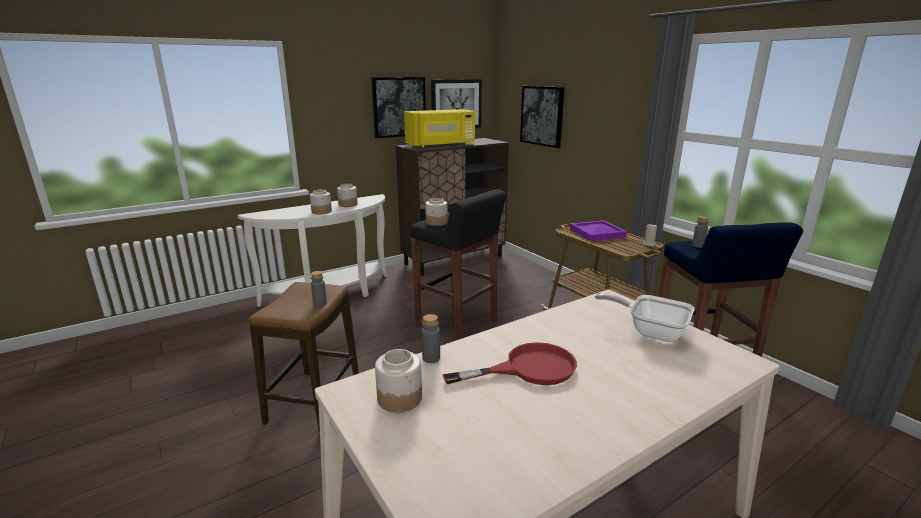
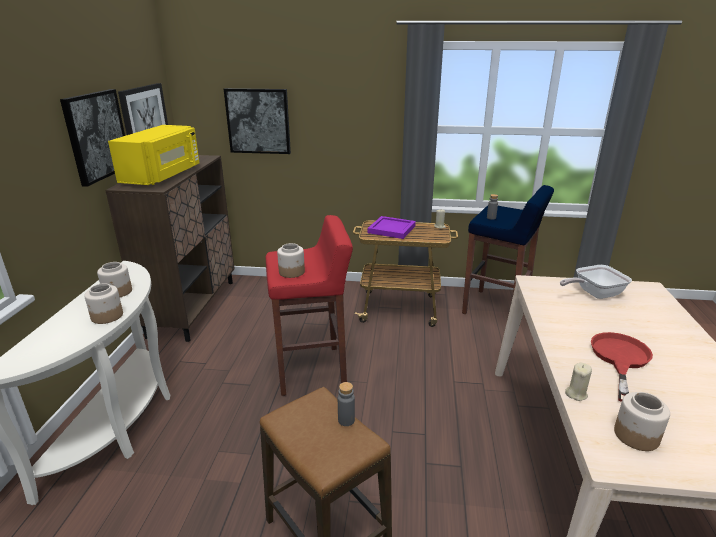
camera: 50 degrees left, 5 degrees up
black stool [409,189,506,340] -> red stool [266,215,353,396]
grey bottle [422,314,440,363] -> beige candle [565,363,592,401]

